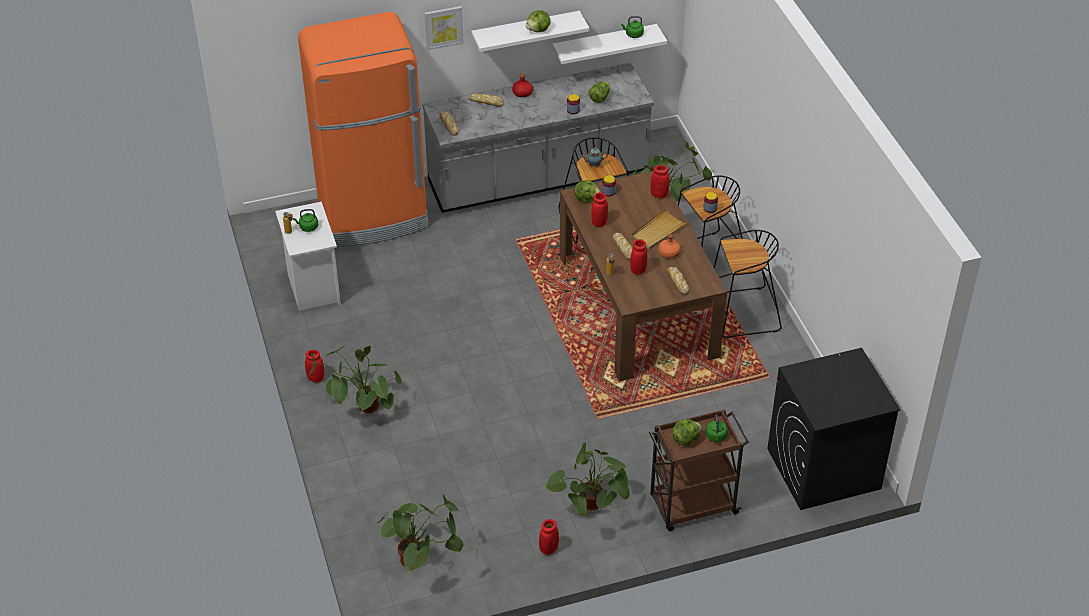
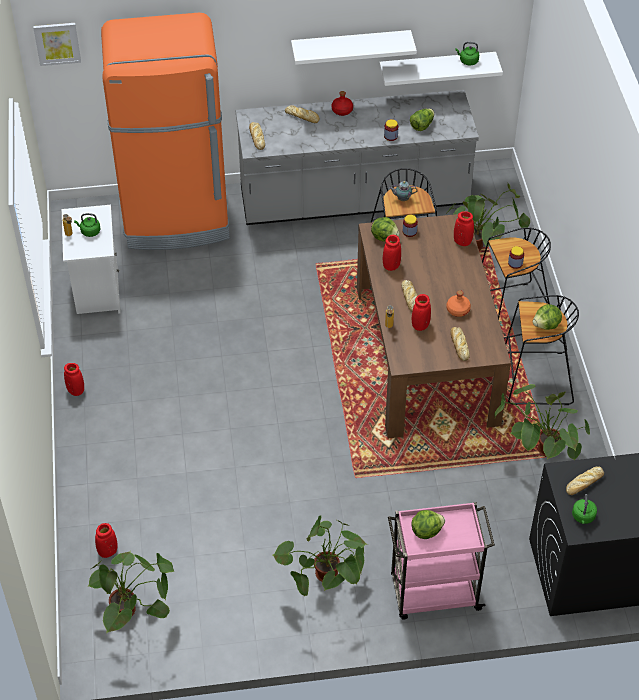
camera: 10 degrees right, 5 degrees up
potted plant [308,346,402,413] -> potted plant moved to [494,384,590,460]
picture [424,6,463,50] -> picture moved to [33,23,81,66]
lettuce [526,10,551,32] -> lettuce moved to [533,304,562,330]
red vase [539,519,559,555] -> red vase moved to [95,523,118,558]
beige tray [631,208,688,250] -> none
brown cart [649,409,749,531] -> pink cart [388,502,495,620]
green kettle [706,414,728,442] -> green kettle moved to [572,494,597,524]
none -> bread [566,466,604,495]

